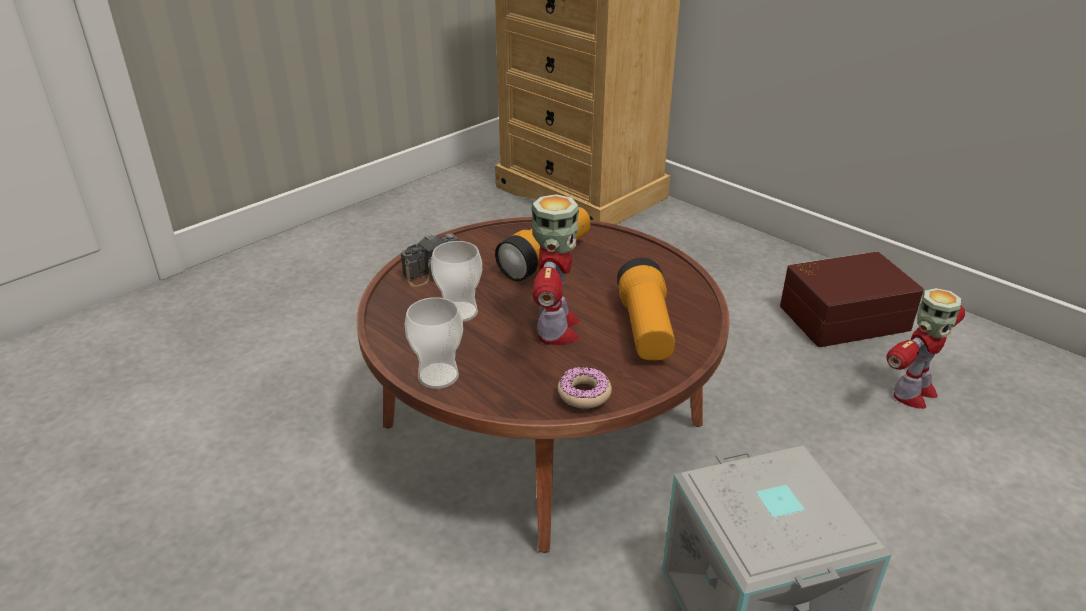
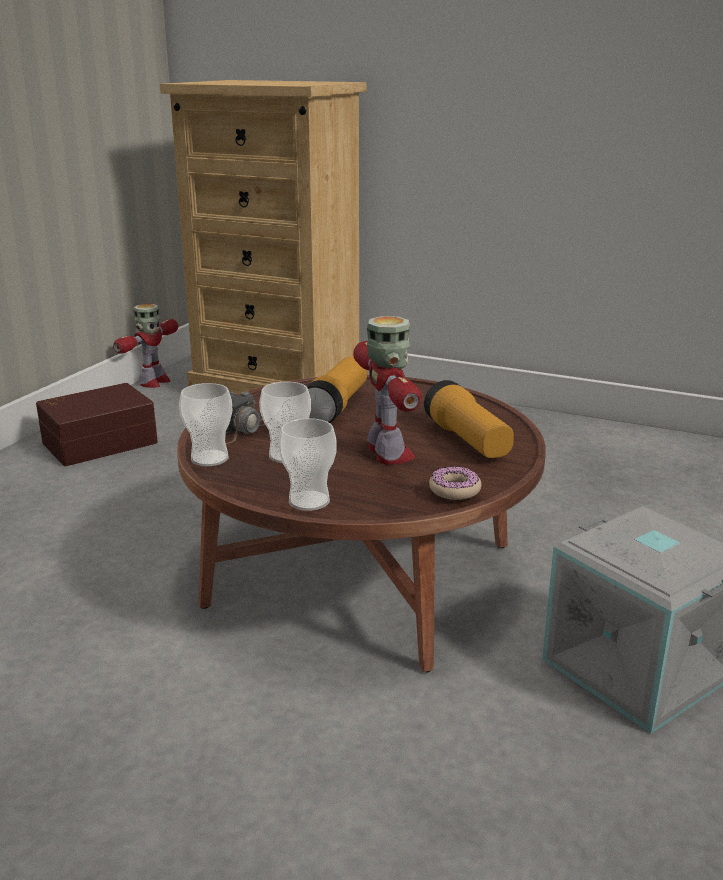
camera: 20 degrees left, 10 degrees down
brown storage box [780,252,924,347] -> brown storage box moved to [36,383,158,466]
toy robot [886,288,965,409] -> toy robot moved to [113,304,178,388]
none -> cup [179,383,232,466]

